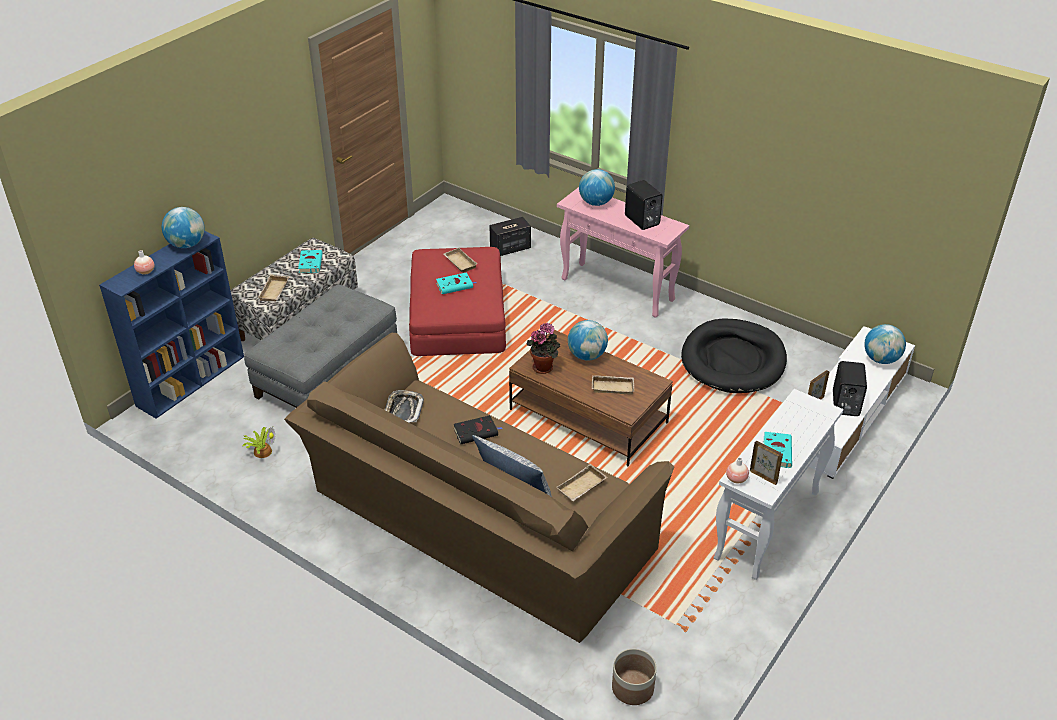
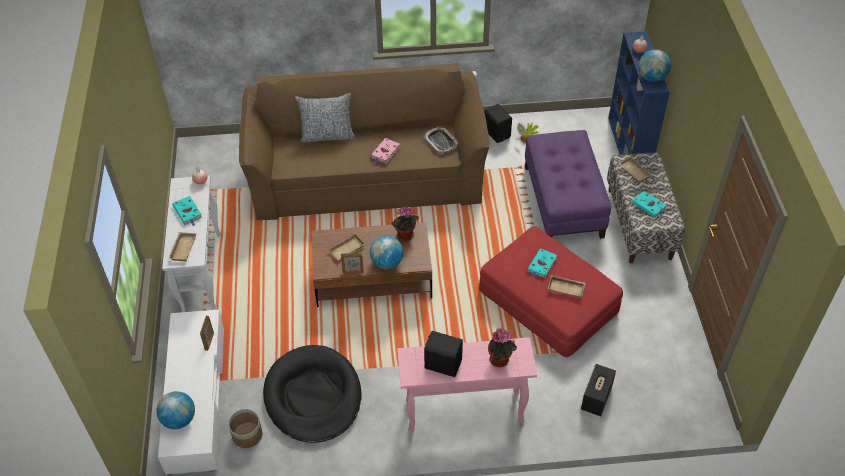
camera: 140 degrees right, 10 degrees up
grey ottoman [244,284,397,408] -> purple ottoman [525,130,611,239]
black book [454,415,503,444] -> pink book [371,138,400,164]
beige tray [556,464,607,501] -> beige tray moved to [169,232,197,261]
globe [579,169,615,206] -> potted plant [488,328,517,368]
planter [612,649,657,705] -> planter moved to [228,409,263,448]
picture frame [750,441,783,485] -> picture frame moved to [341,253,364,274]
black speaker [833,361,867,416] -> black speaker moved to [484,104,512,143]

